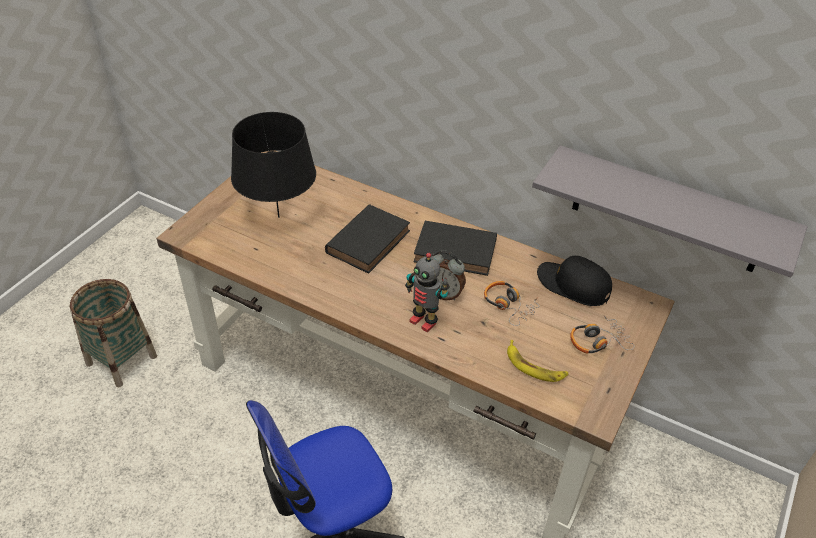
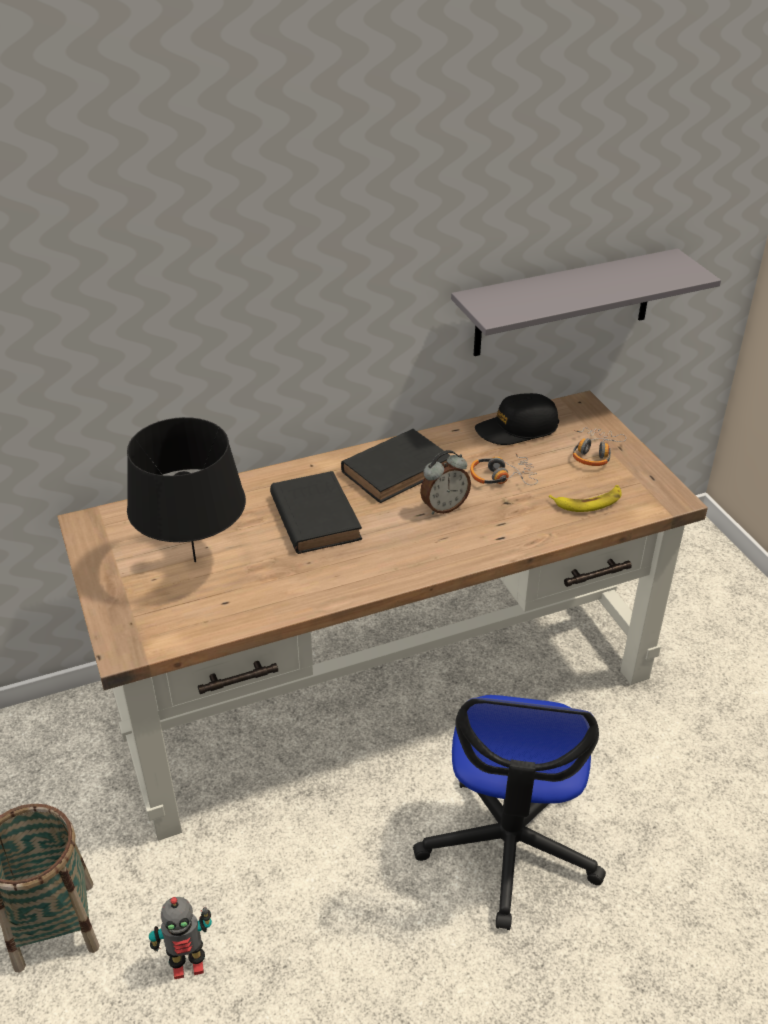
camera: 50 degrees left, 5 degrees down
toy robot [405,253,450,332] -> toy robot moved to [149,897,212,979]

